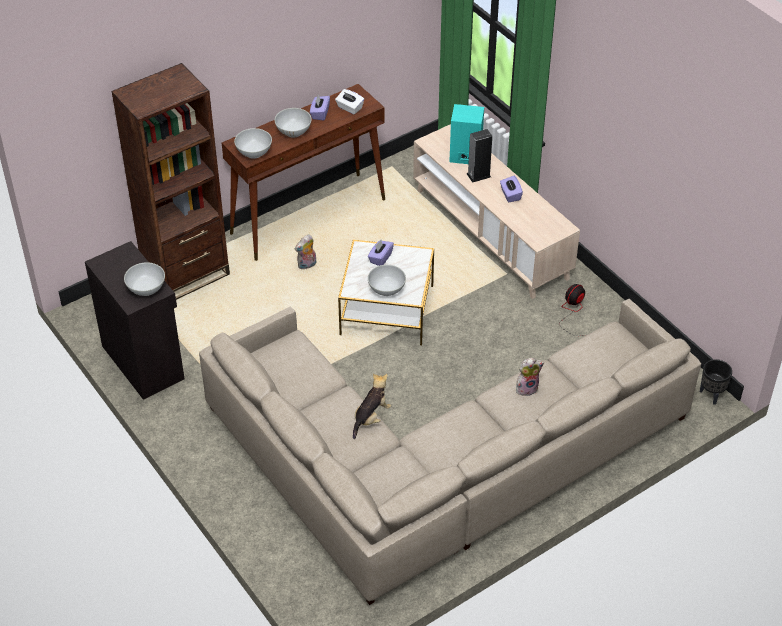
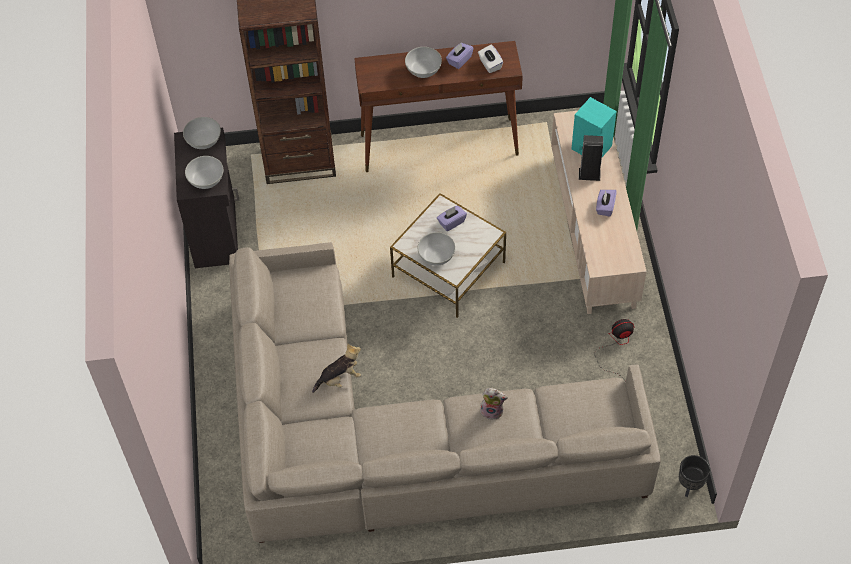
camera: 30 degrees right, 10 degrees up
white bowl [234,128,272,159] -> white bowl moved to [183,117,221,149]
plush toy [295,234,316,269] -> none

